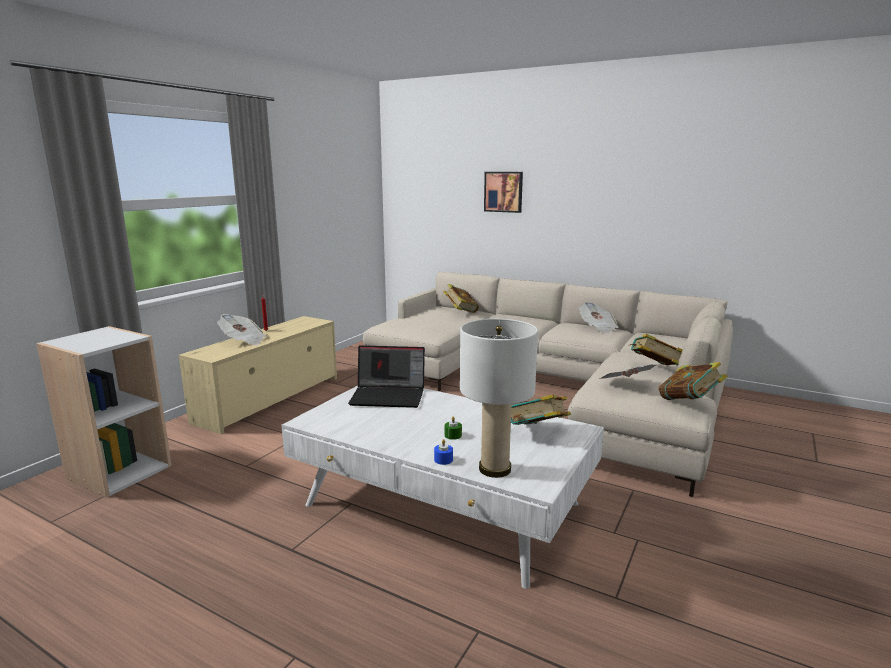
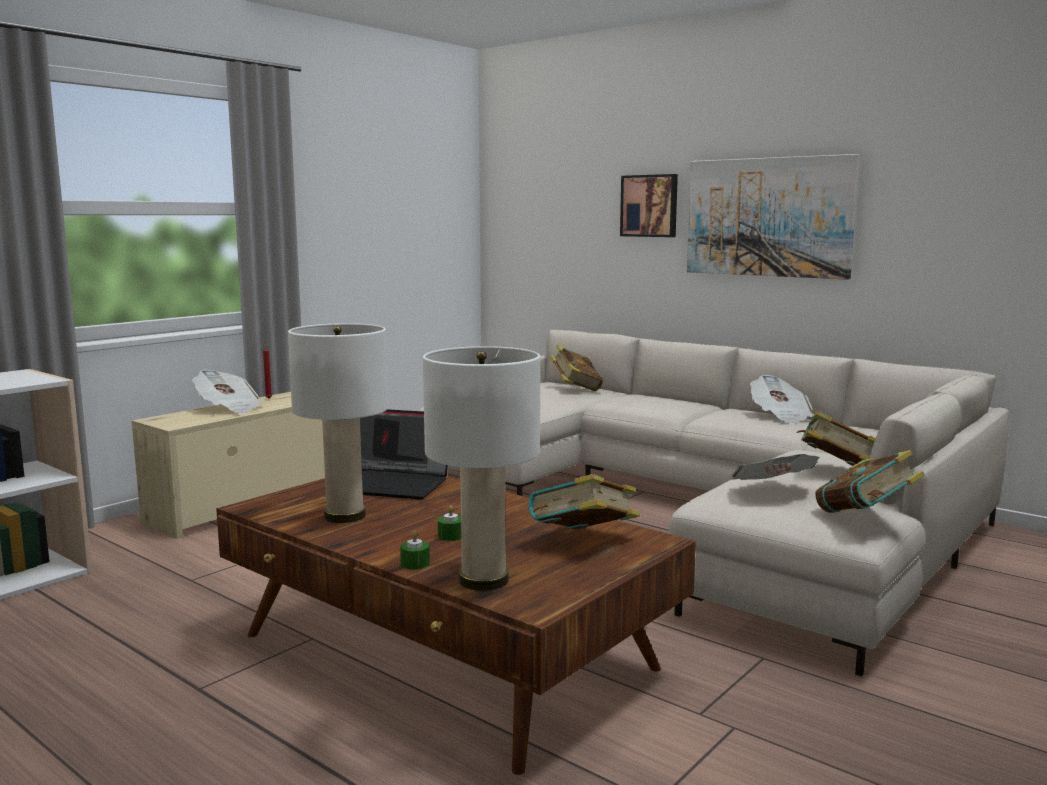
camera: 10 degrees right, 5 degrees down
white coffee table [281,386,604,589] -> brown coffee table [216,476,696,775]
blue candle [434,439,453,465] -> green candle [400,531,430,570]
none -> white table lamp [288,323,388,523]
none -> picture [687,154,860,280]

